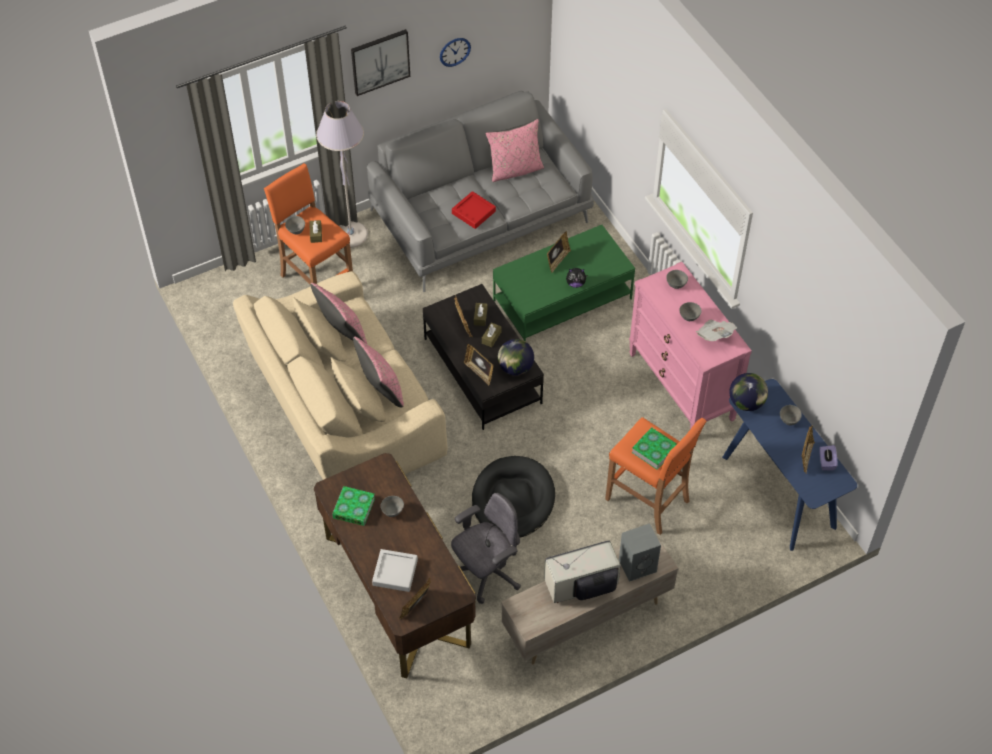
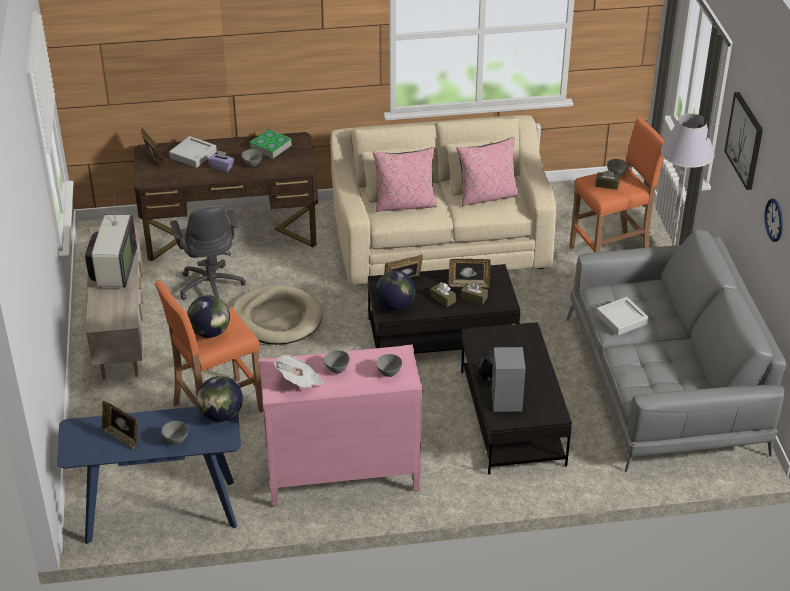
camera: 110 degrees right, 15 degrees down
red tray [452,191,496,229] -> grey tray [596,297,649,335]
black dog bed [472,456,555,538] -> beige dog bed [232,285,323,345]
pink pillow [485,119,544,182] -> none
green coffee table [493,225,635,342] -> black coffee table [461,322,572,475]
picture frame [547,231,571,273] -> none
grey speaker [619,523,661,582] -> grey speaker moved to [491,347,526,412]
book [631,427,677,470] -> globe [187,295,230,338]
purple tissue box [820,445,837,471] -> purple tissue box moved to [208,150,234,172]

